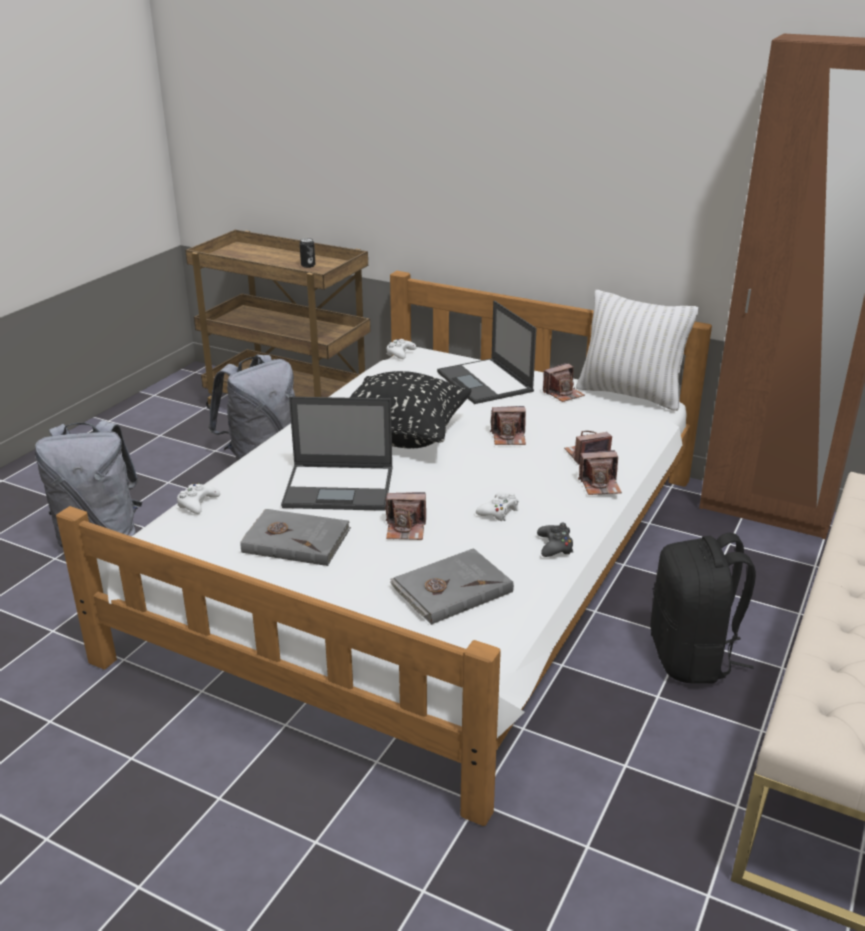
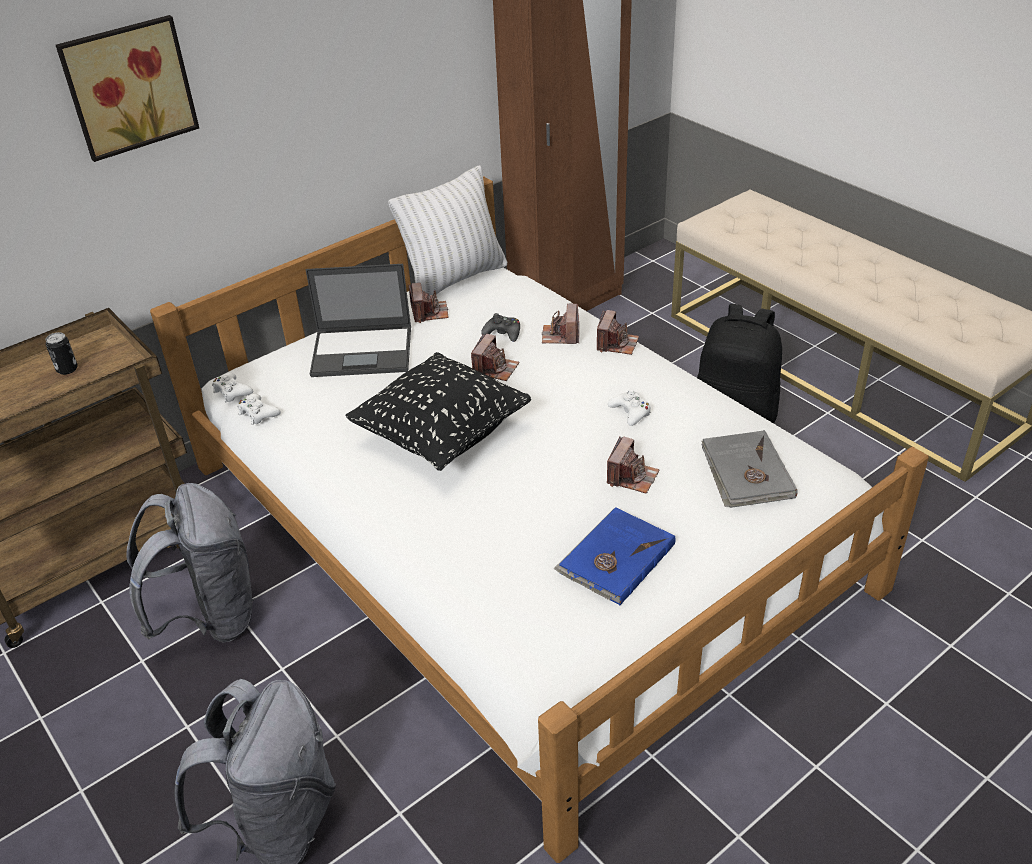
camera: 65 degrees left, 10 degrees up
white game controller [177,483,220,514] -> white game controller moved to [237,394,281,425]
grey book [240,509,351,566] -> blue book [553,507,676,605]
laptop [281,397,393,511] -> none
black game controller [537,523,573,557] -> black game controller moved to [481,313,520,342]
none -> picture [56,15,199,162]

